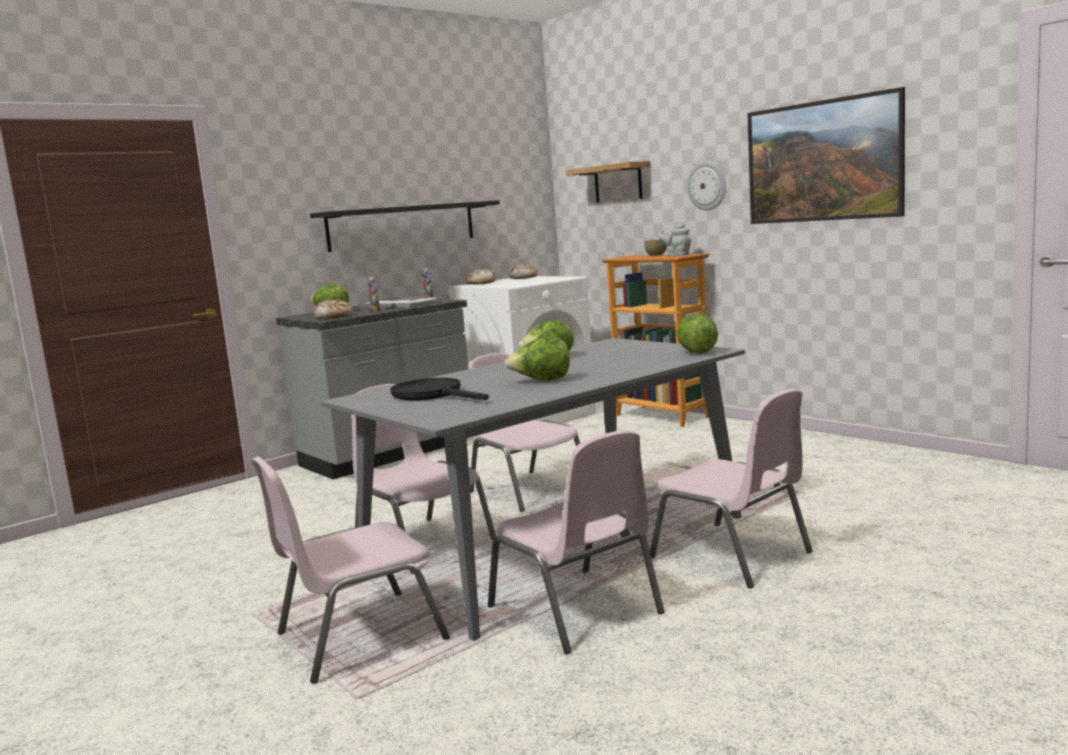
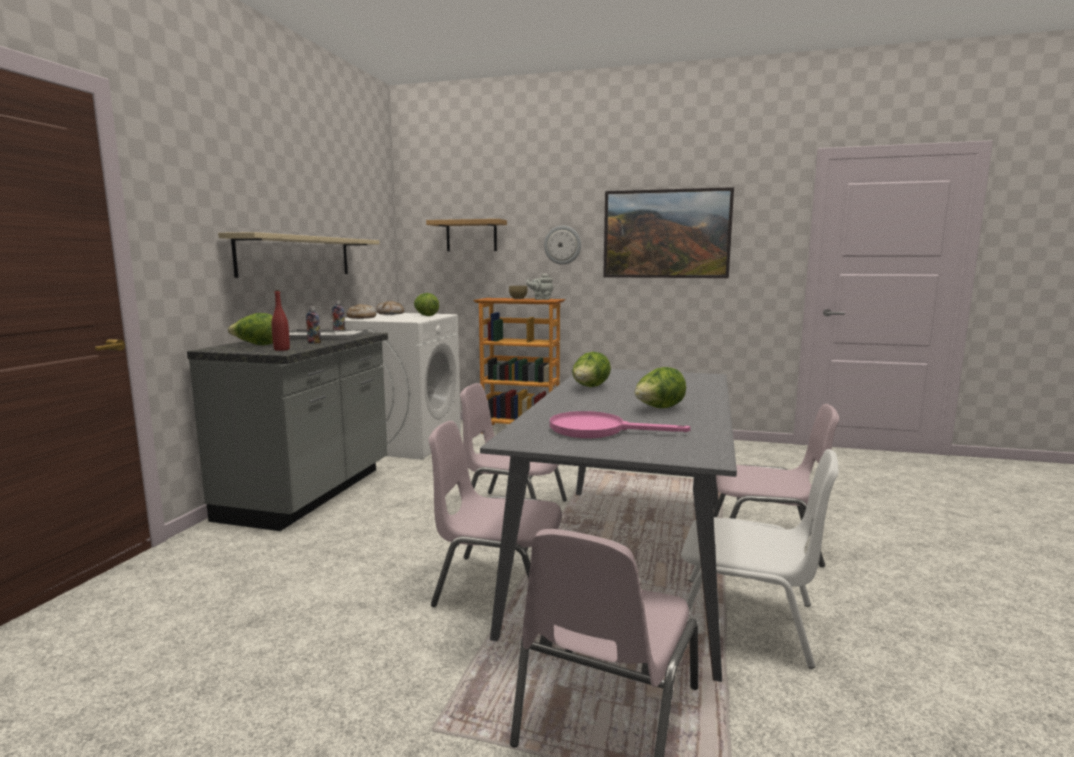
camera: 35 degrees left, 0 degrees up
black shelf [310,200,500,252] -> beige shelf [218,232,379,278]
bread [314,299,352,319] -> red bottle [271,290,290,351]
black frying pan [390,378,489,401] -> pink frying pan [550,411,691,438]
pink chair [488,430,664,654] -> white chair [681,449,839,669]
lettuce [677,313,718,354] -> lettuce moved to [414,293,439,316]

